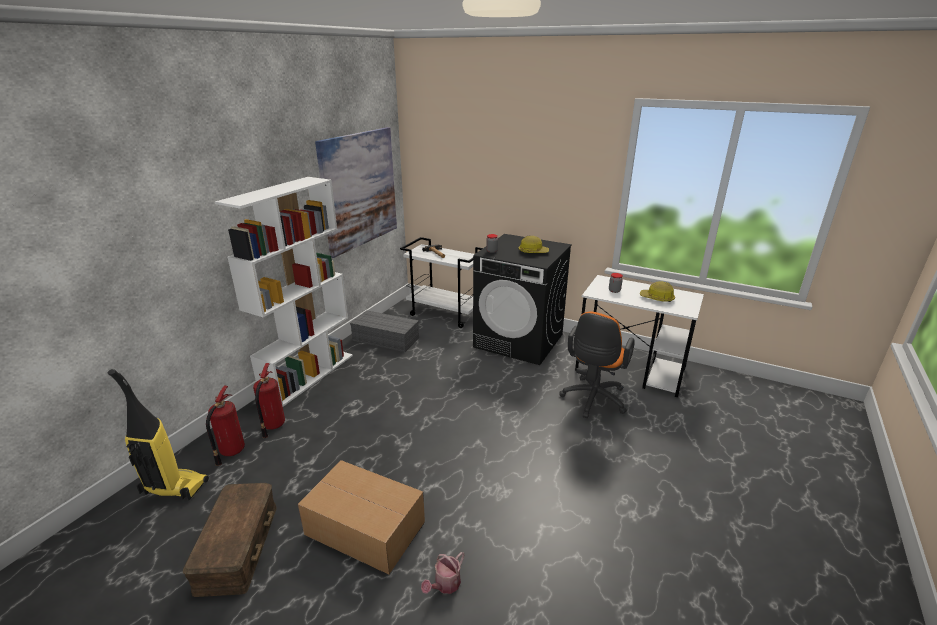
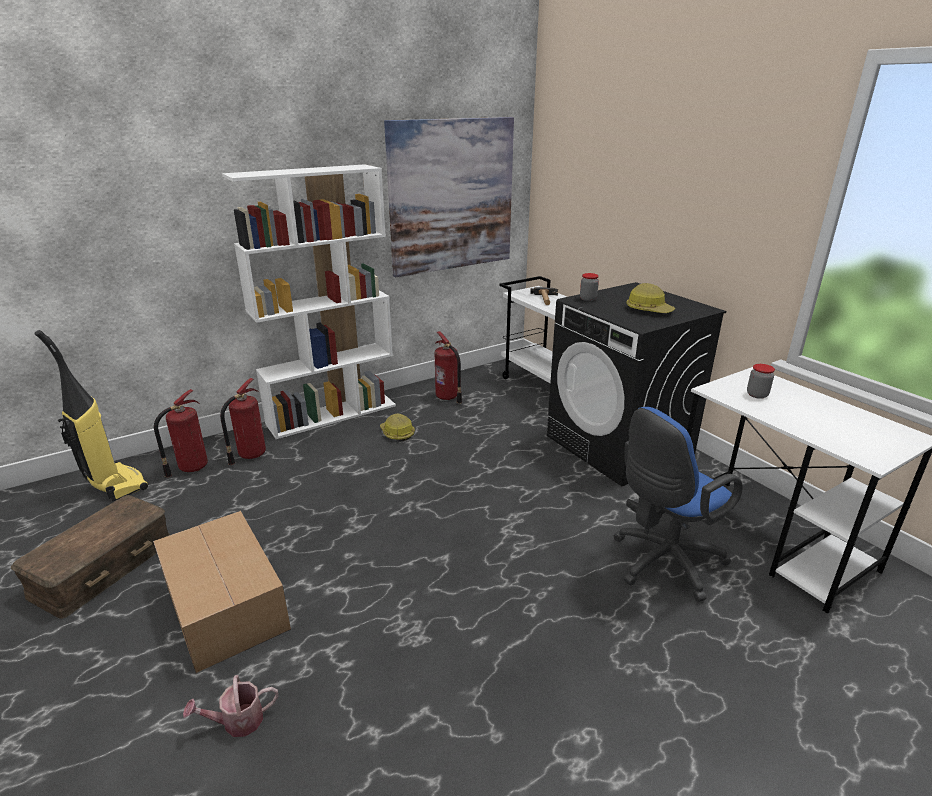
camera: 30 degrees right, 0 degrees up
grey storage box [350,310,419,352] -> fire extinguisher [435,331,462,404]
orange office chair [559,312,635,418] -> blue office chair [614,407,743,602]
hard hat [640,281,675,302] -> hard hat moved to [380,414,415,441]

